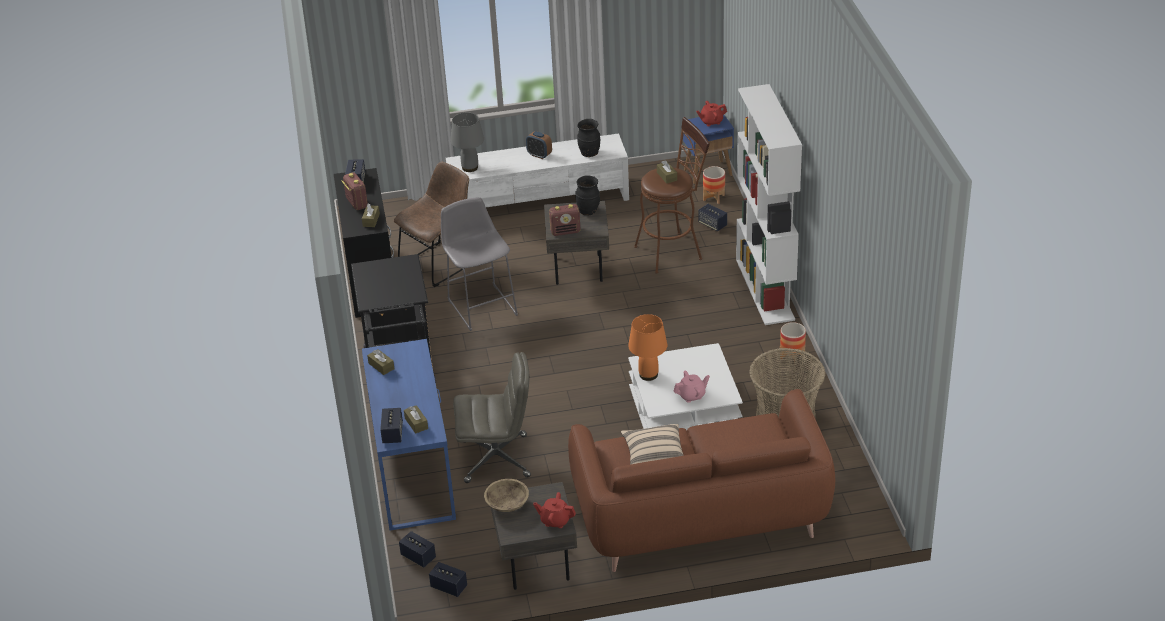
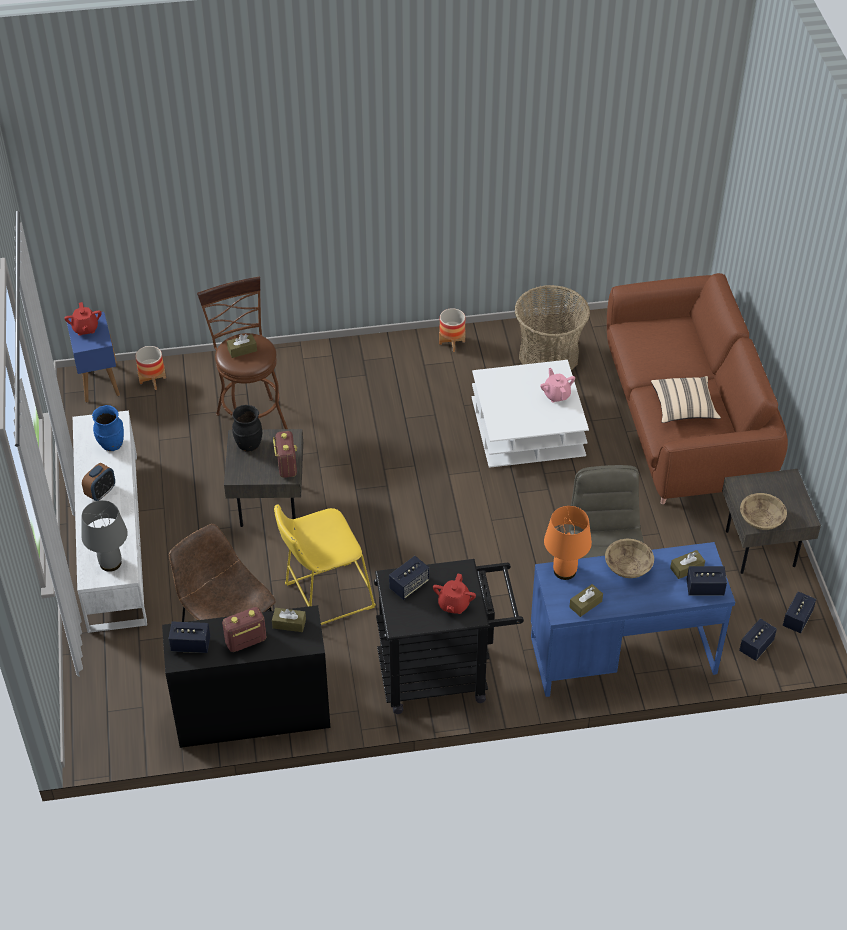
camera: 90 degrees left, 10 degrees up
grey stool [441,197,518,331] -> yellow stool [274,504,376,625]
red teapot [533,492,576,528] -> red teapot moved to [433,574,476,614]
black vase [577,119,600,157] -> blue vase [92,405,124,451]
orange table lamp [628,314,667,381] -> orange table lamp moved to [544,506,592,580]
speaker [698,204,727,231] -> speaker moved to [389,556,429,600]
white bookcase [736,84,802,325] -> none
none -> beige bowl [605,539,654,578]

